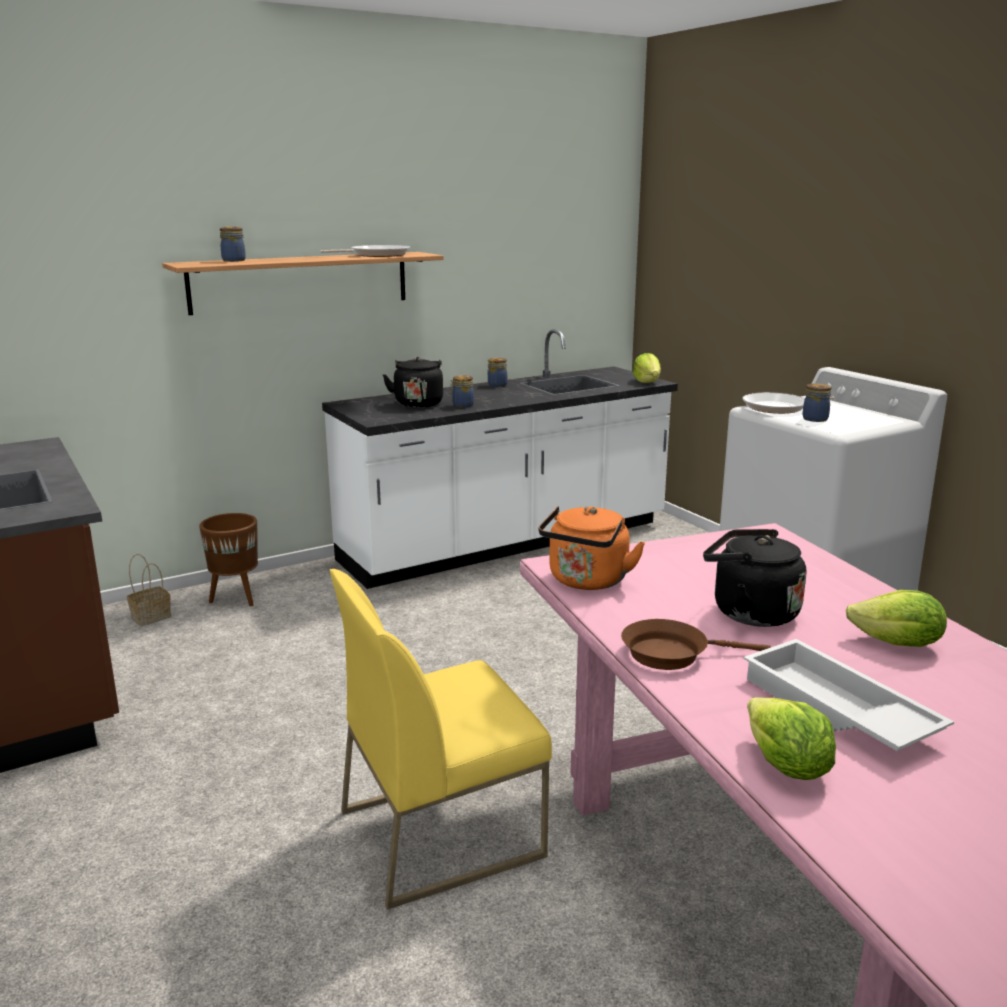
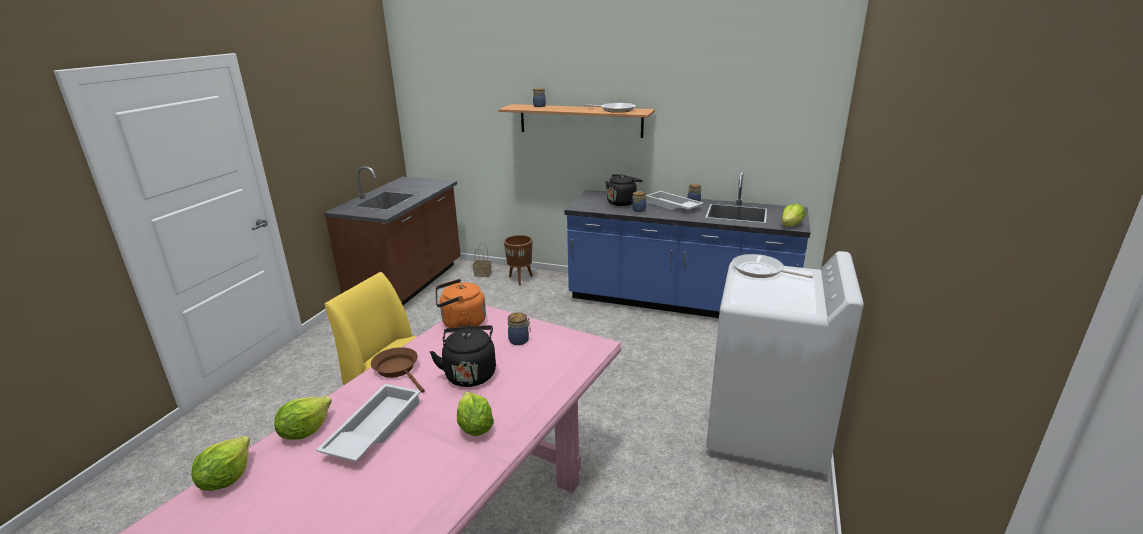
camera: 50 degrees right, 5 degrees up
white counter [322,329,678,589] -> blue counter [564,172,810,318]
jar [803,383,831,422] -> jar moved to [508,312,531,345]
none -> lettuce [191,436,250,491]
none -> white tray [646,191,703,210]

